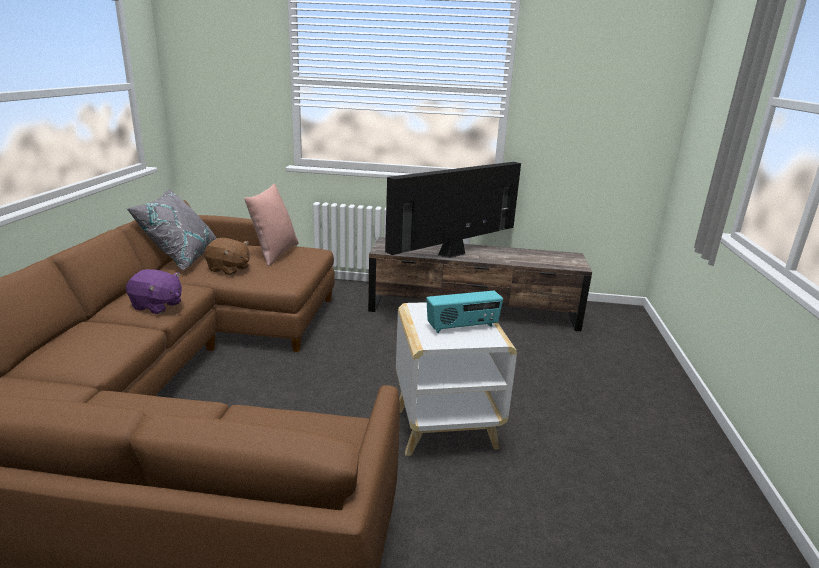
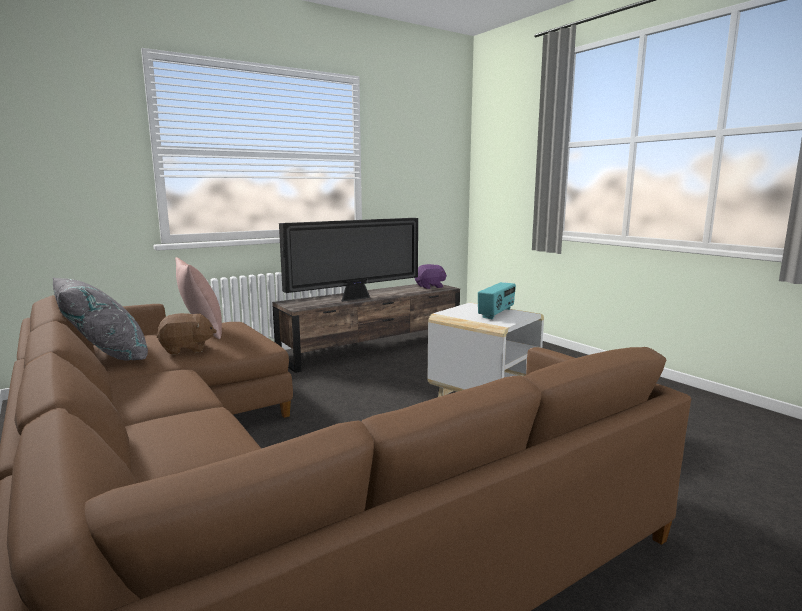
camera: 40 degrees left, 10 degrees down
purple plush toy [126,269,182,314] -> purple plush toy moved to [415,264,447,289]
television [385,162,521,258] -> television turned 135 degrees counterclockwise [279,218,418,302]

